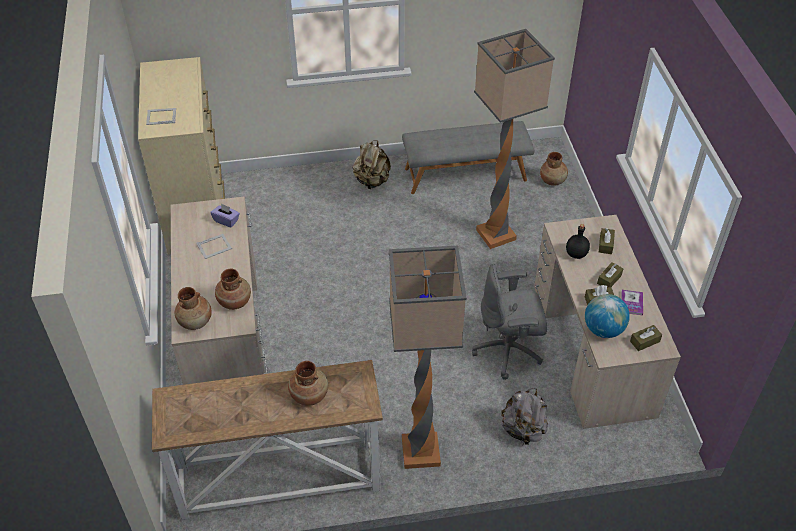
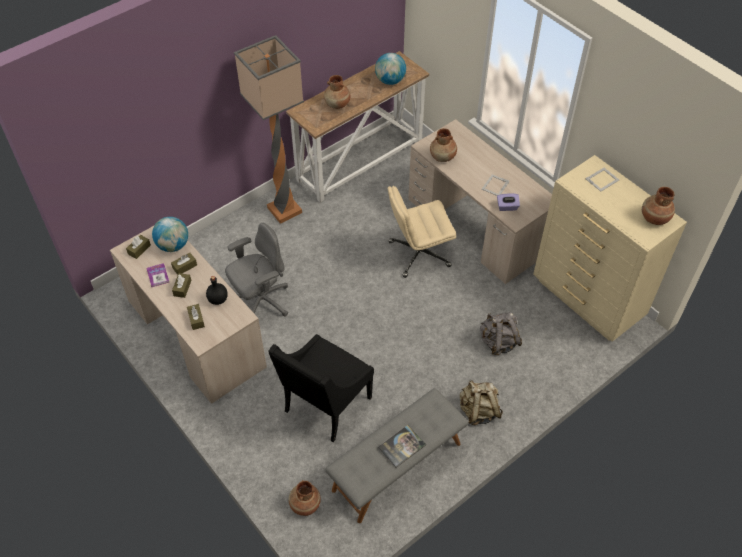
camera: 150 degrees right, 5 degrees up
brown vase [175,287,212,330] -> brown vase moved to [642,187,675,225]
floor lamp [474,29,555,249] -> black armchair [268,334,374,442]
grey backpack [501,388,548,445] -> grey backpack moved to [480,312,522,355]
none -> globe [375,53,406,85]
none -> book [378,425,426,468]
none -> beige office chair [388,186,456,278]

